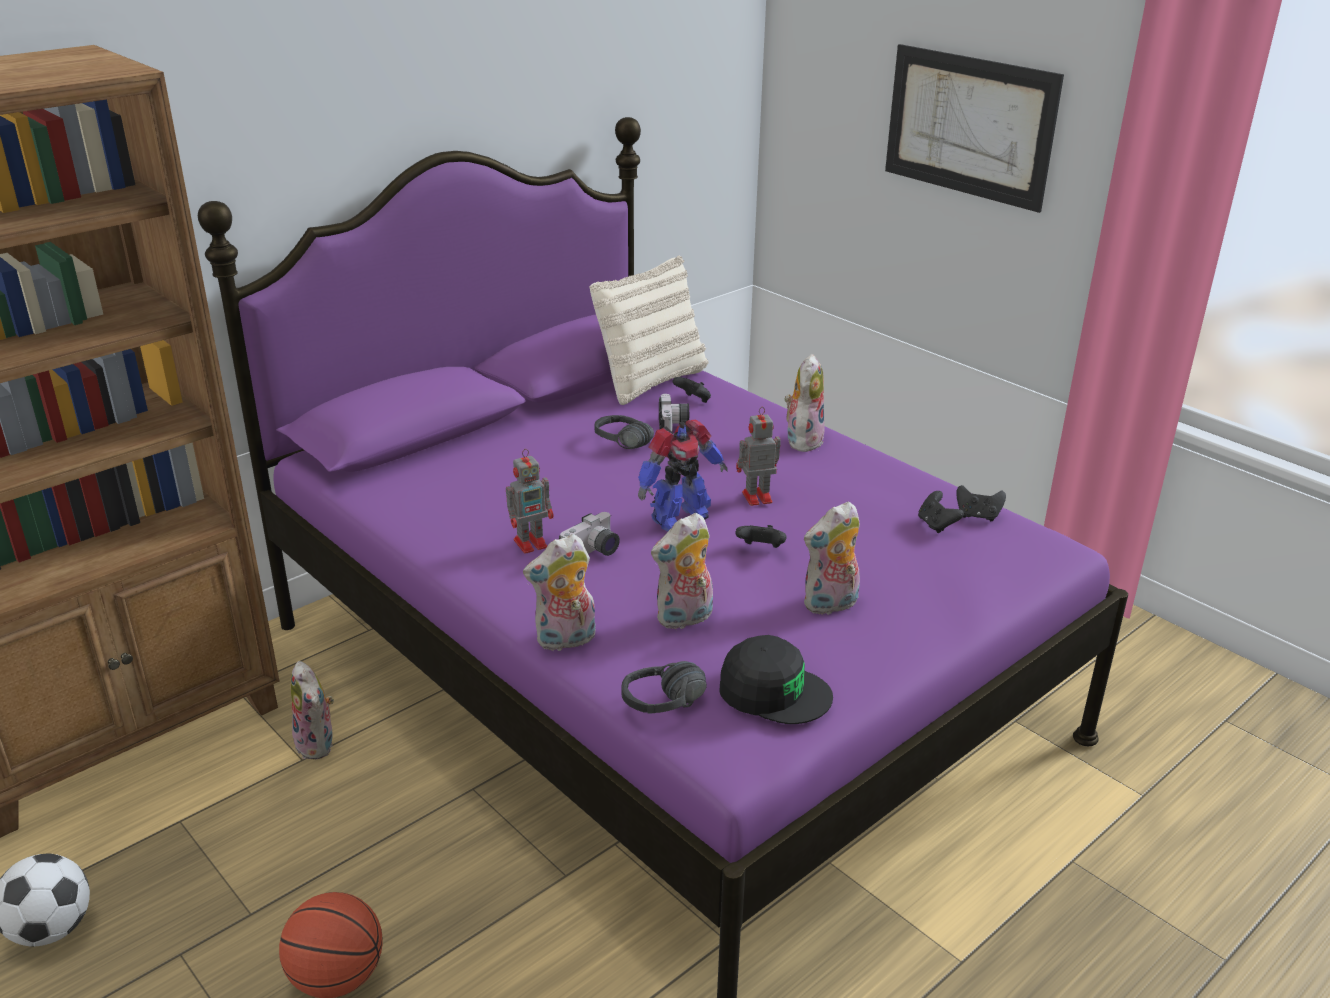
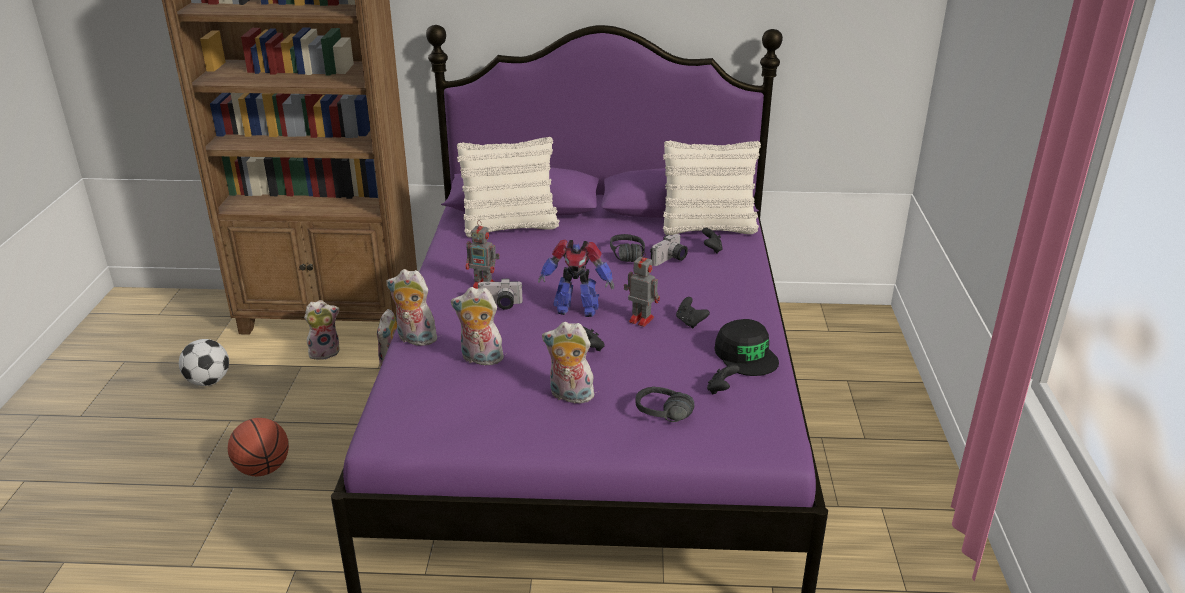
camera: 45 degrees right, 0 degrees up
black headphones [621,661,707,713] -> black headphones moved to [636,387,694,422]
black cap [719,635,833,724] -> black cap moved to [714,319,779,376]
plush toy [784,354,825,452] -> plush toy moved to [304,300,340,360]
picture [885,44,1064,213] -> none
black game controller [956,485,1006,521] -> black game controller moved to [676,297,710,329]
none -> beige pillow [457,137,560,237]

